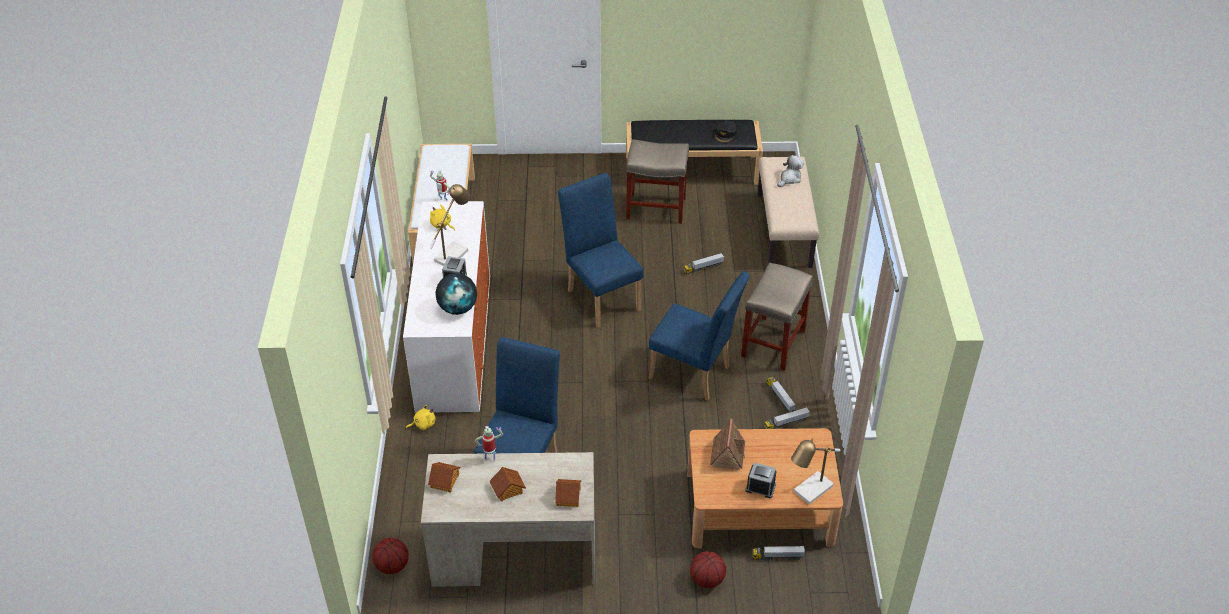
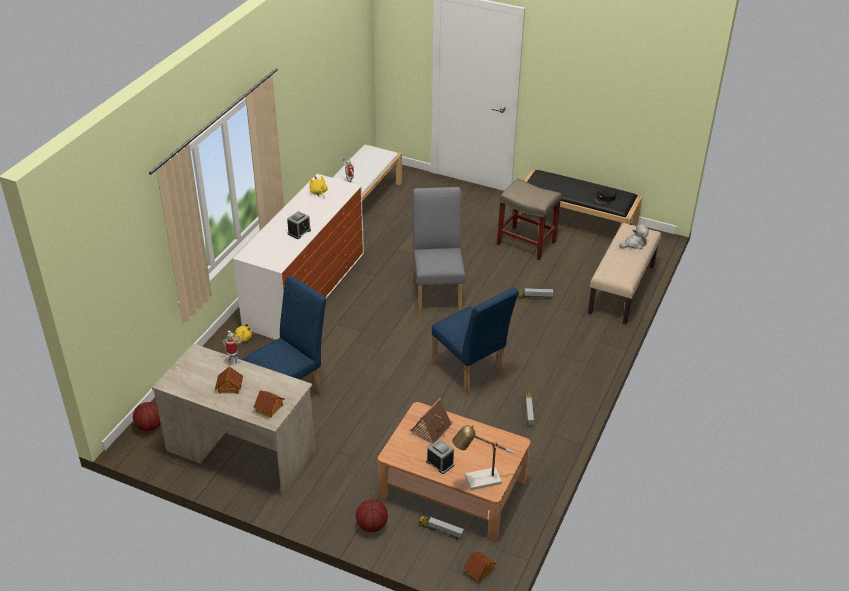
camera: 25 degrees right, 5 degrees down
toy house [428,462,460,492] -> toy house moved to [463,552,496,582]
table lamp [429,184,470,266] -> none
globe [436,273,477,315] -> none
blue chair [558,173,644,328] -> grey chair [413,187,465,314]
beige stool [741,263,813,371] -> none
toy truck [764,407,810,429] -> none

